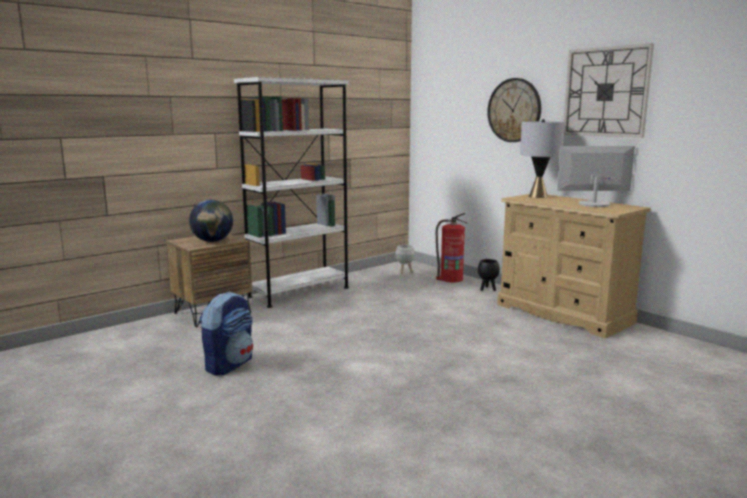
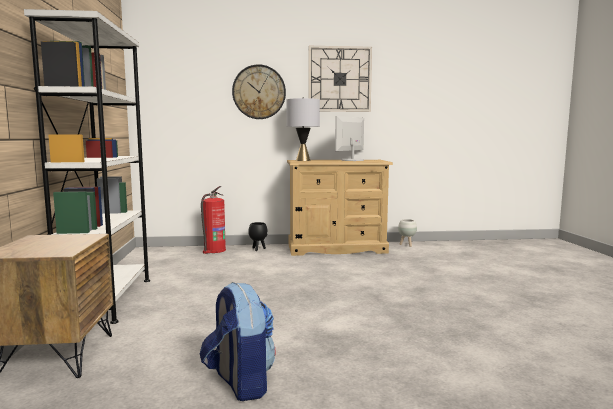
camera: 55 degrees left, 5 degrees down
globe [189,200,233,242] -> none
white planter [395,245,415,274] -> white planter moved to [398,219,417,247]

